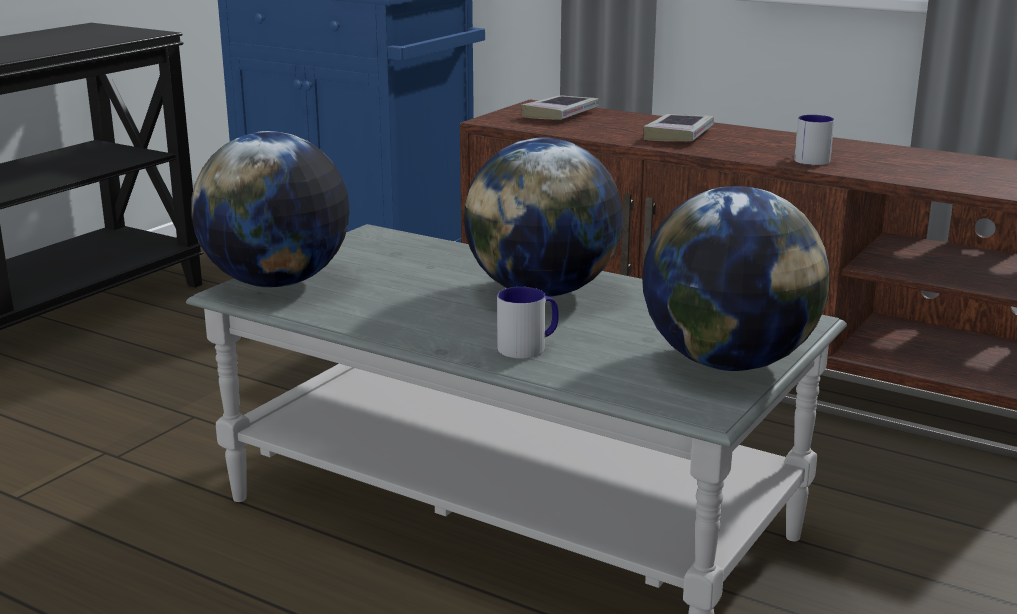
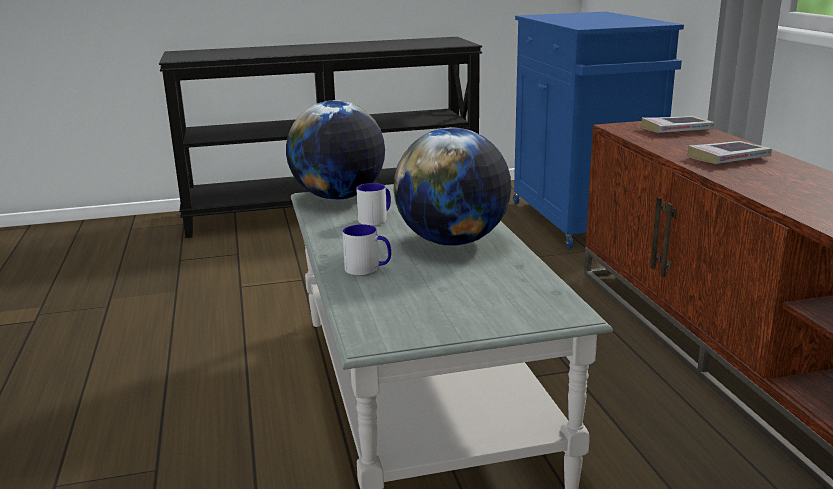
camera: 45 degrees right, 0 degrees up
globe [642,186,830,371] -> none
mug [794,115,834,165] -> mug moved to [356,183,391,226]

